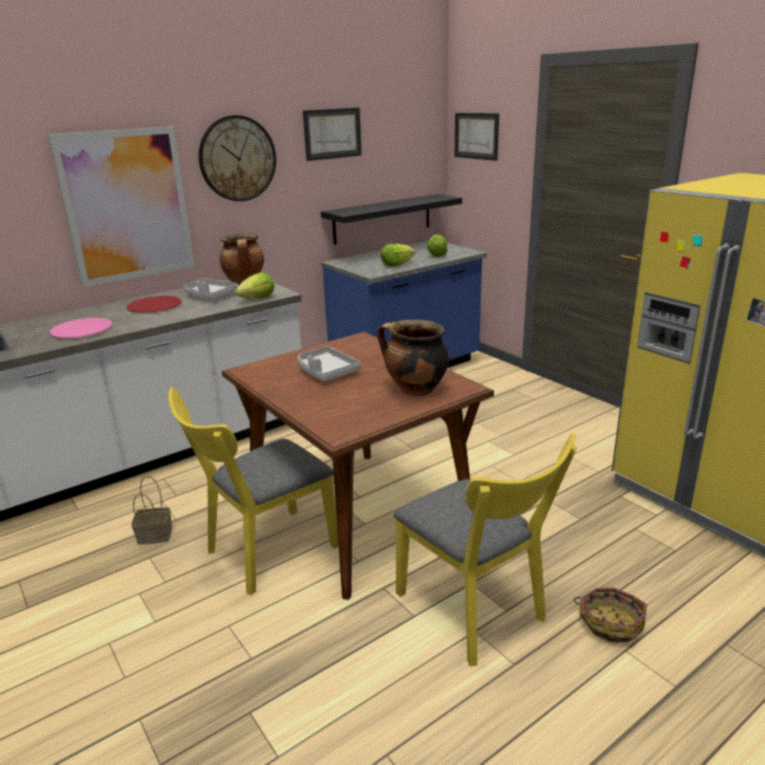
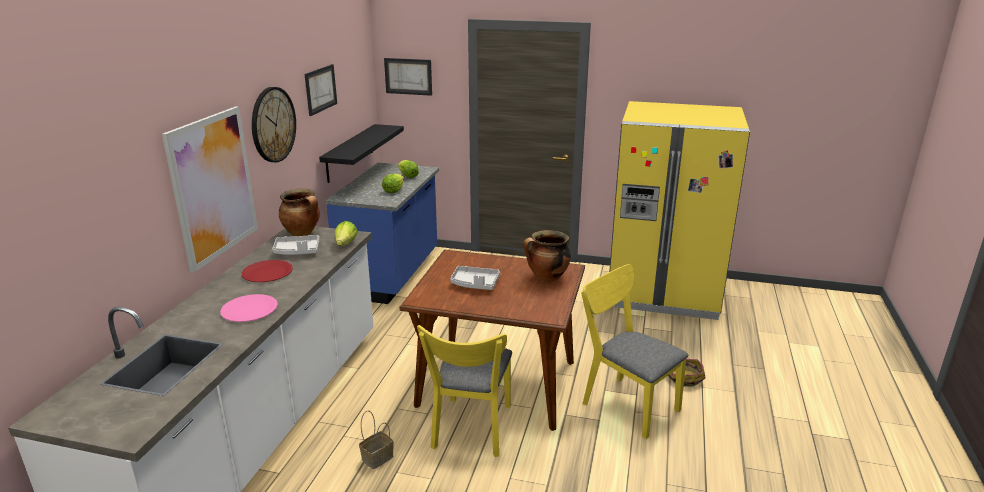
camera: 40 degrees left, 0 degrees up
yellow chair [394,433,577,667] -> yellow chair turned 150 degrees counterclockwise [581,264,688,439]

